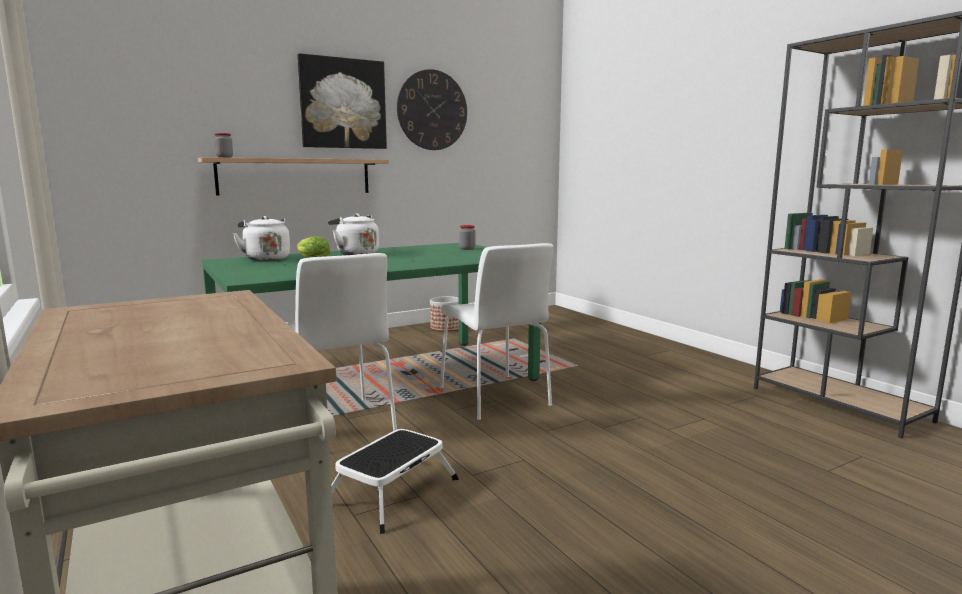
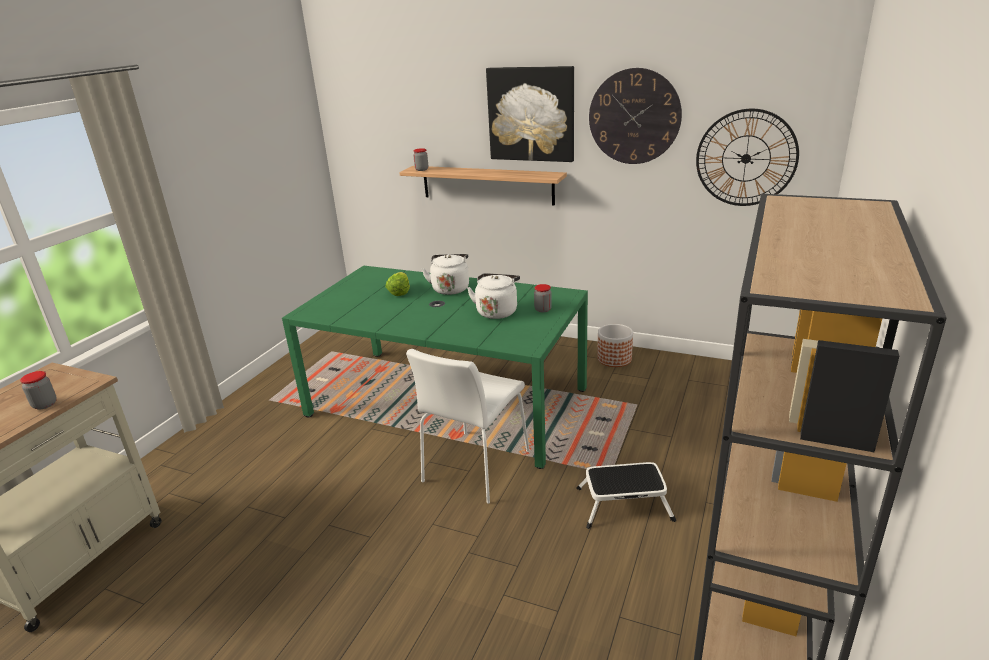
camera: 55 degrees right, 15 degrees up
white kettle [233,216,290,261] -> white kettle moved to [467,273,520,319]
white chair [286,253,397,431] -> none
black step ladder [332,429,459,534] -> black step ladder moved to [576,462,676,529]
none -> jar [20,371,57,410]
none -> wall clock [696,109,799,206]

